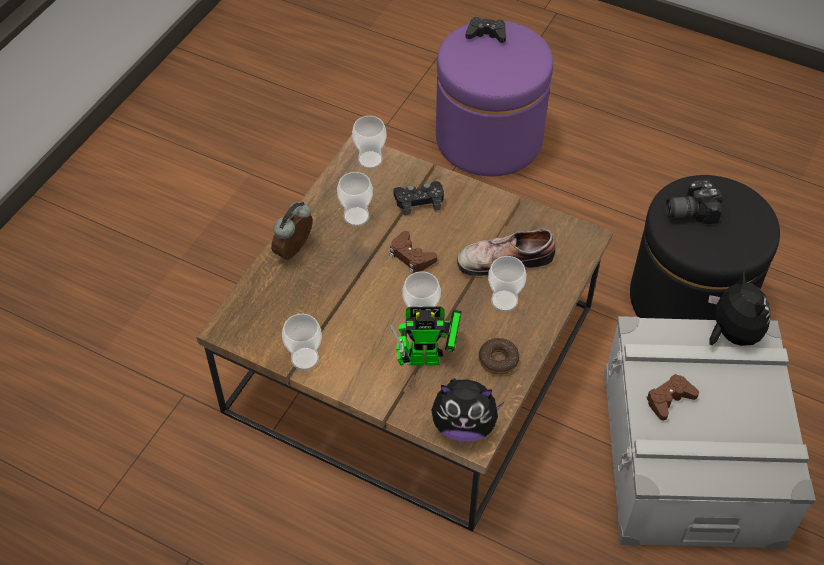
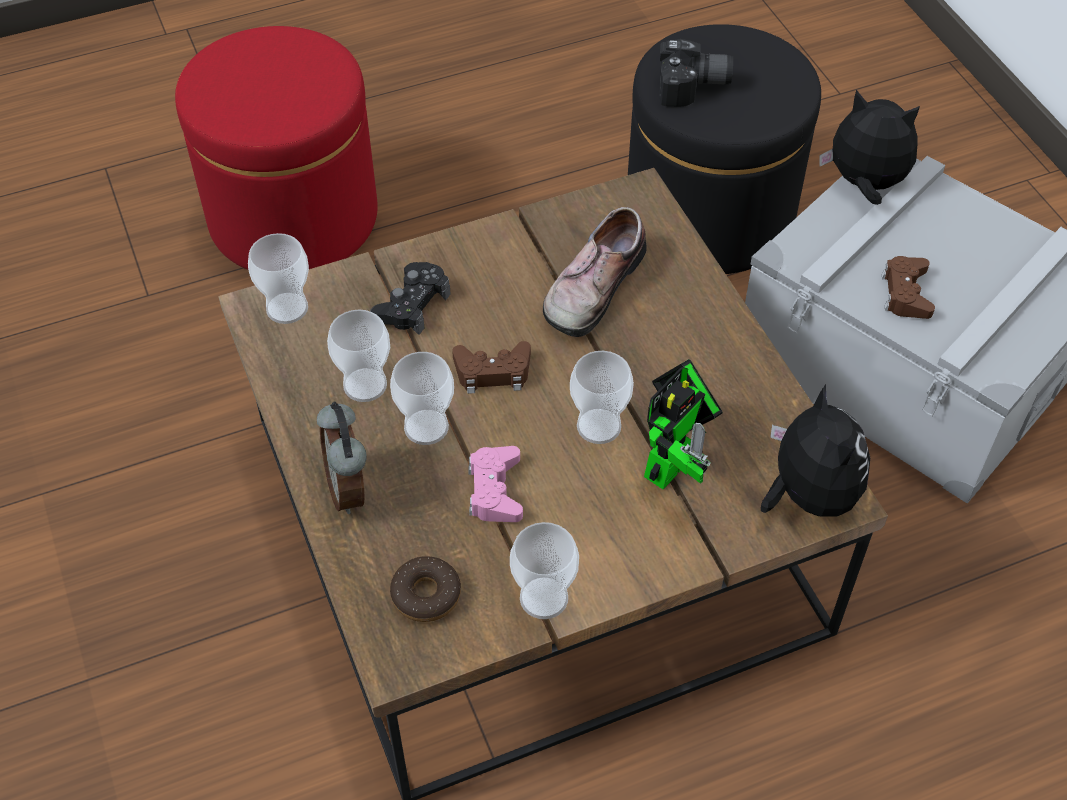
camera: 50 degrees left, 0 degrees up
plush toy [432,378,504,442] -> plush toy turned 60 degrees counterclockwise [761,384,870,516]
purple ottoman [436,21,553,176] -> red ottoman [175,26,378,270]
black game controller [466,17,506,43] -> none
donut [479,338,519,375] -> donut moved to [390,556,461,622]
cup [488,256,526,312] -> cup moved to [390,352,454,445]
camera [666,179,723,224] -> camera turned 120 degrees counterclockwise [659,39,733,107]
none -> pink game controller [468,446,523,522]

